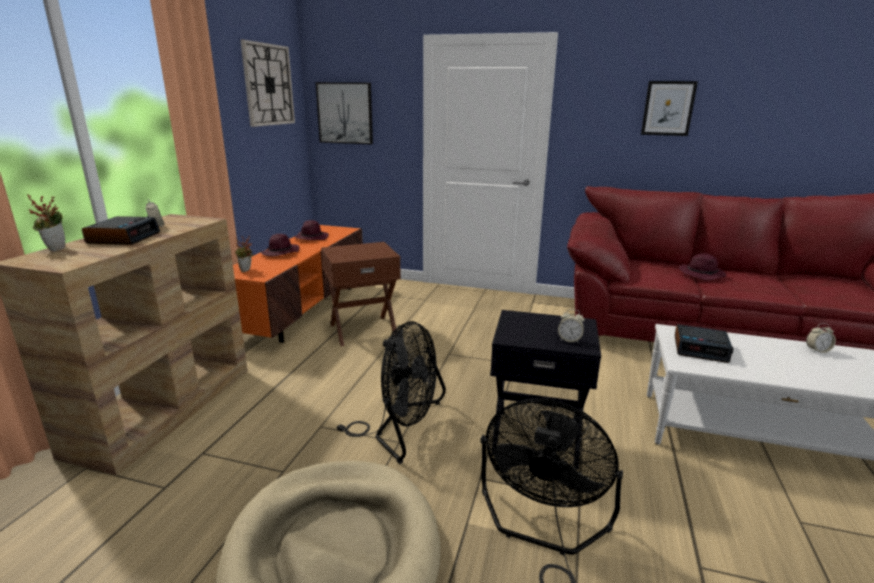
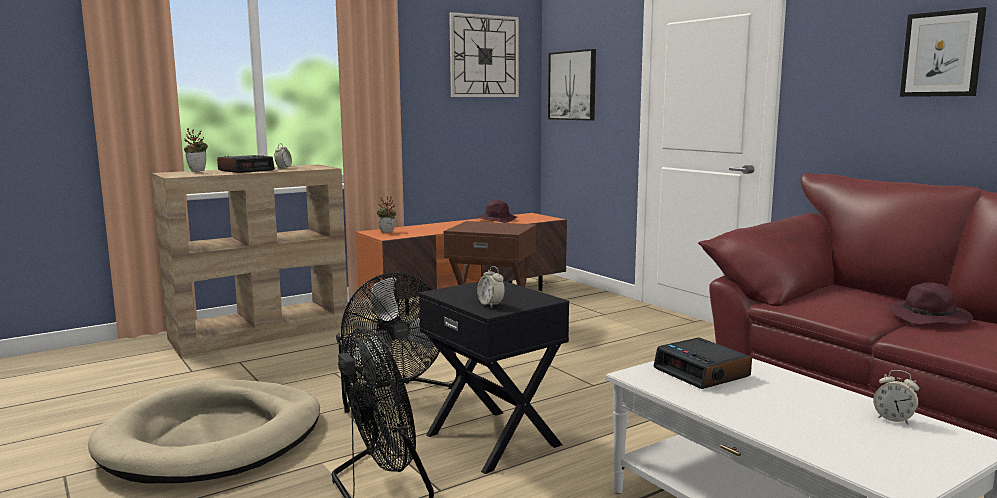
camera: 40 degrees right, 10 degrees down
purple hat [261,234,299,256] -> none

